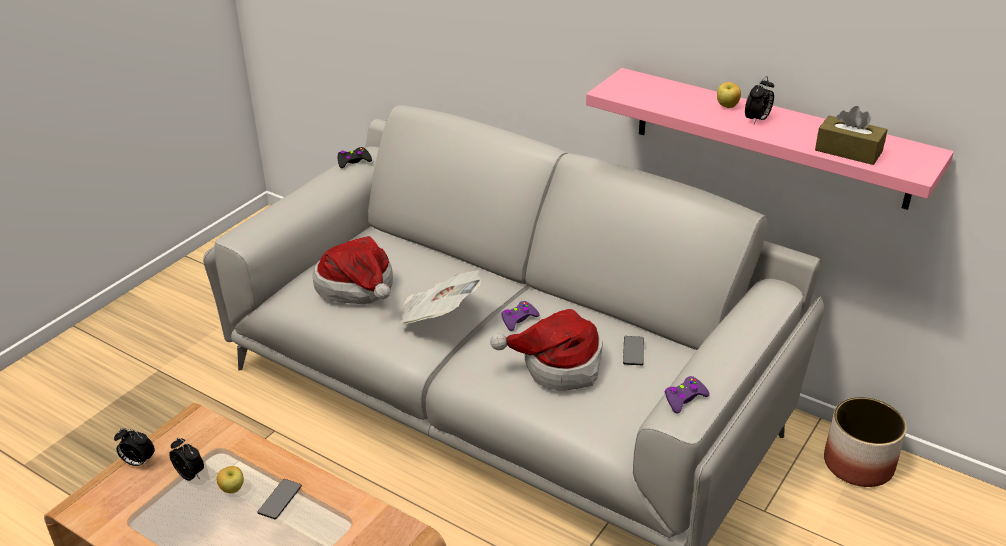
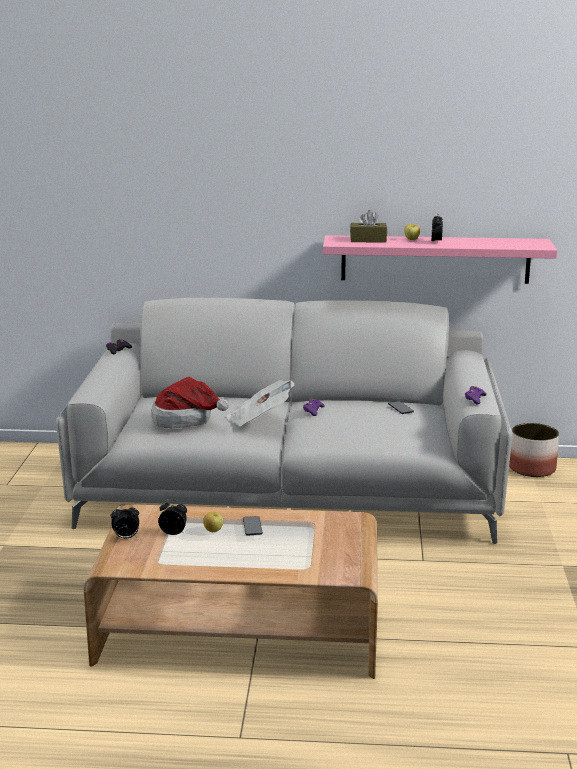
camera: 30 degrees left, 15 degrees down
hat [490,309,603,391] -> none
brown tissue box [815,106,887,165] -> brown tissue box moved to [350,210,387,243]

